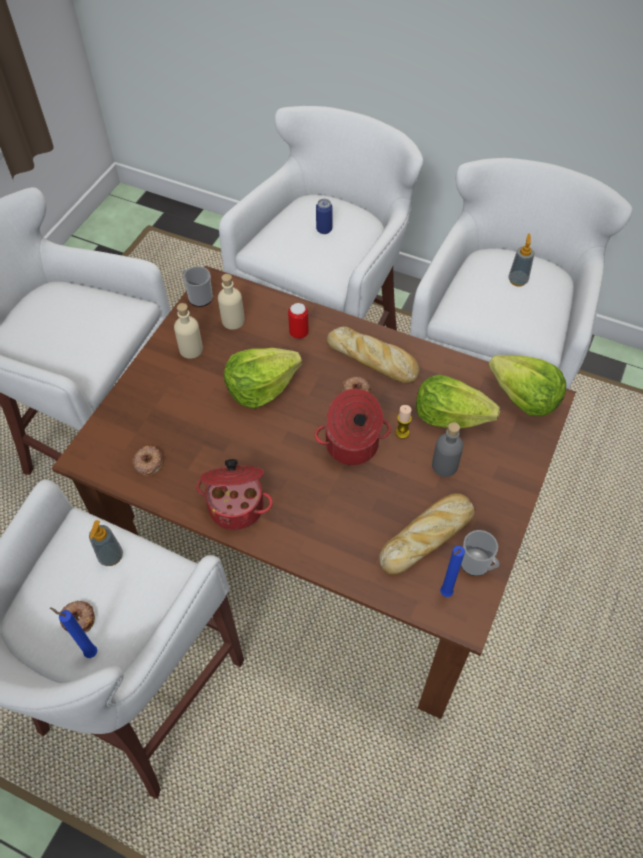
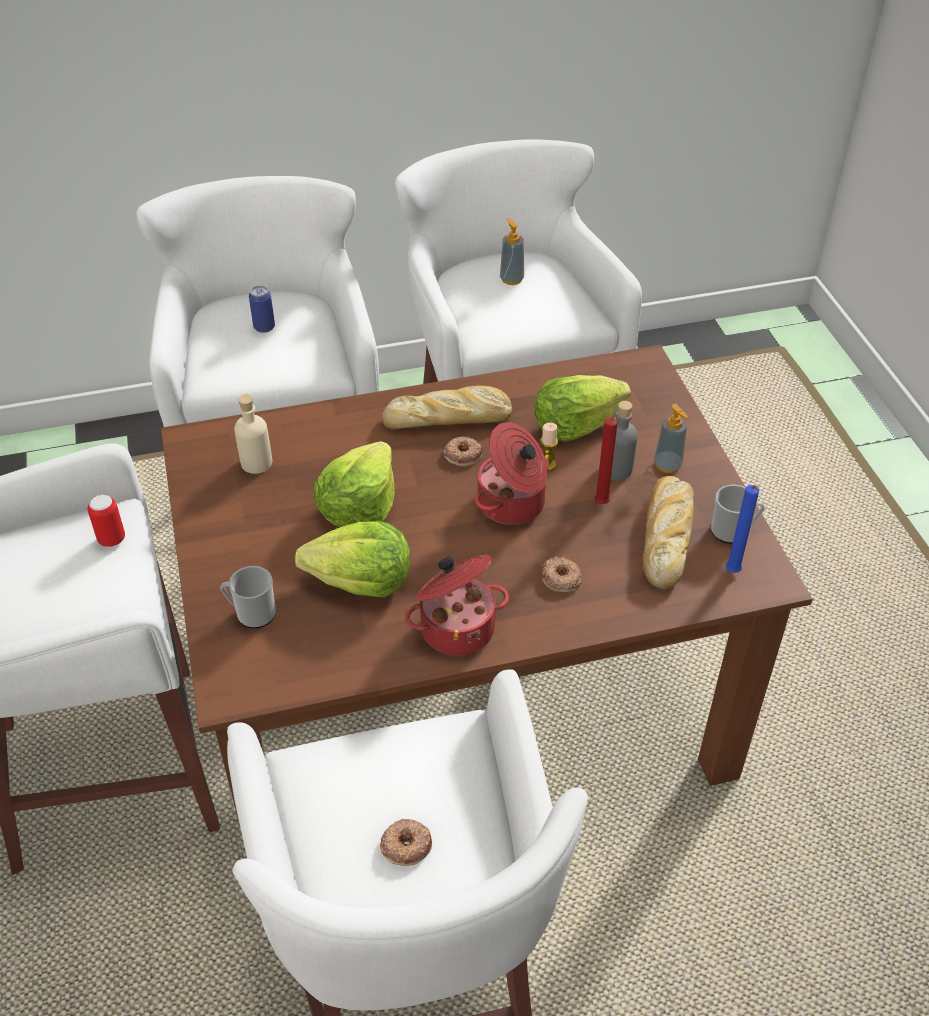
camera: 40 degrees left, 10 degrees down
blue candle [50,607,97,658] -> none
soap dispenser [89,520,123,566] -> soap dispenser moved to [654,404,688,473]
donut [133,446,163,476] -> donut moved to [542,556,582,592]
beige bottle [174,303,203,359] -> none
mug [183,266,213,307] -> mug moved to [220,566,276,629]
can [288,303,309,339] -> can moved to [87,495,125,547]
lettuce [488,355,566,416] -> lettuce moved to [295,521,410,598]
none -> red candle [595,417,618,504]

